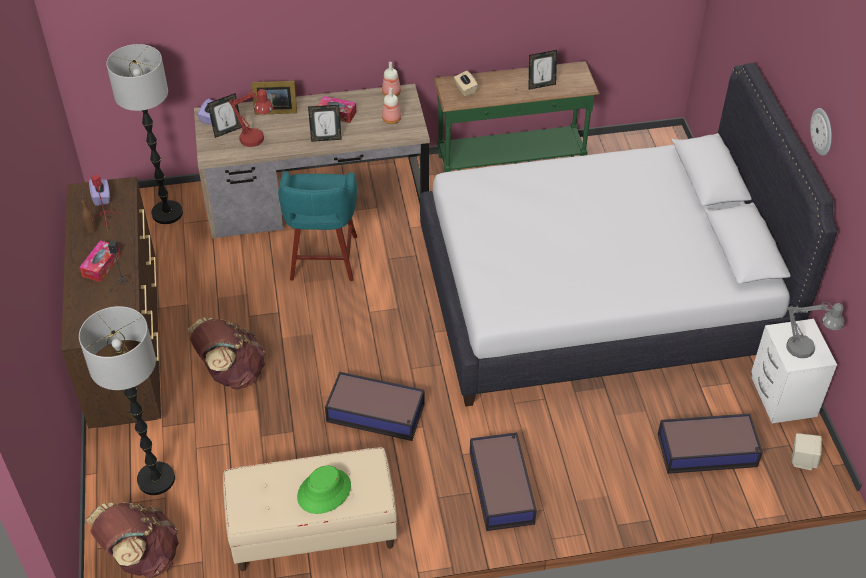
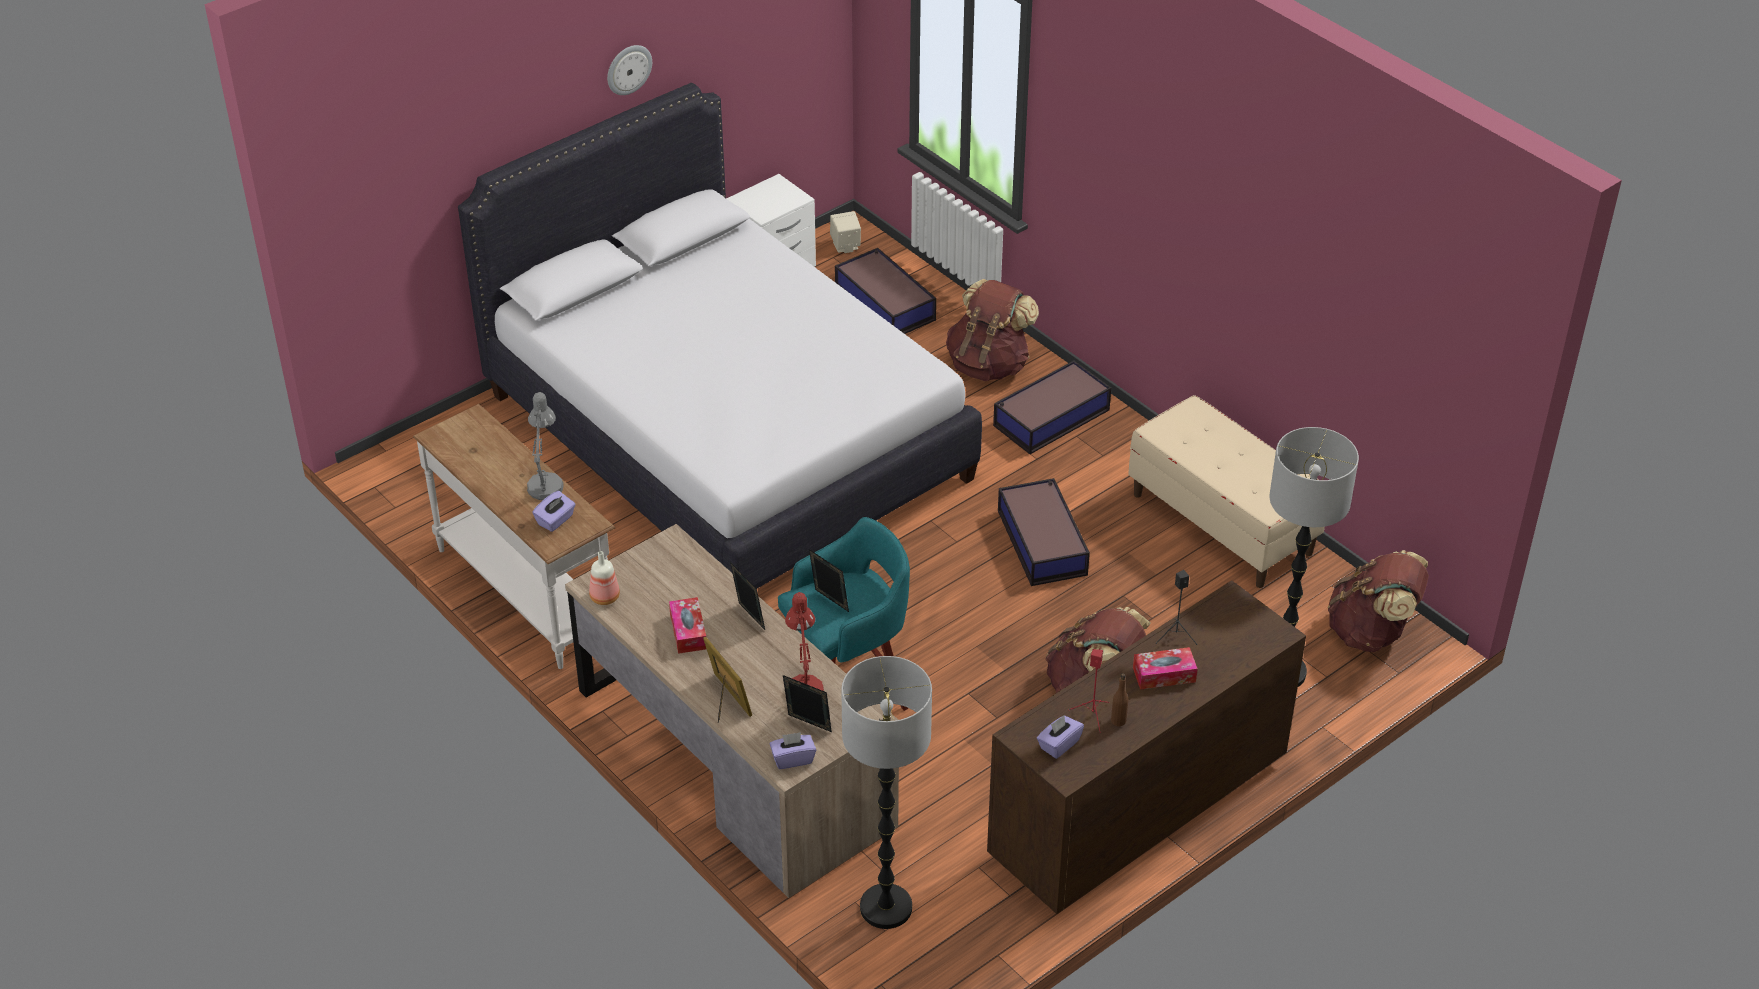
camera: 120 degrees left, 5 degrees down
green hat [297,465,351,514] -> none
bottle [382,88,401,124] -> none
green console table [434,61,600,172] -> white console table [413,404,615,669]
beige tissue box [454,71,478,96] -> purple tissue box [532,491,576,532]
picture frame [528,50,557,90] -> picture frame moved to [809,549,849,612]
grey table lamp [786,302,844,358] -> grey table lamp moved to [527,392,563,500]
none -> brown backpack [946,279,1039,381]

